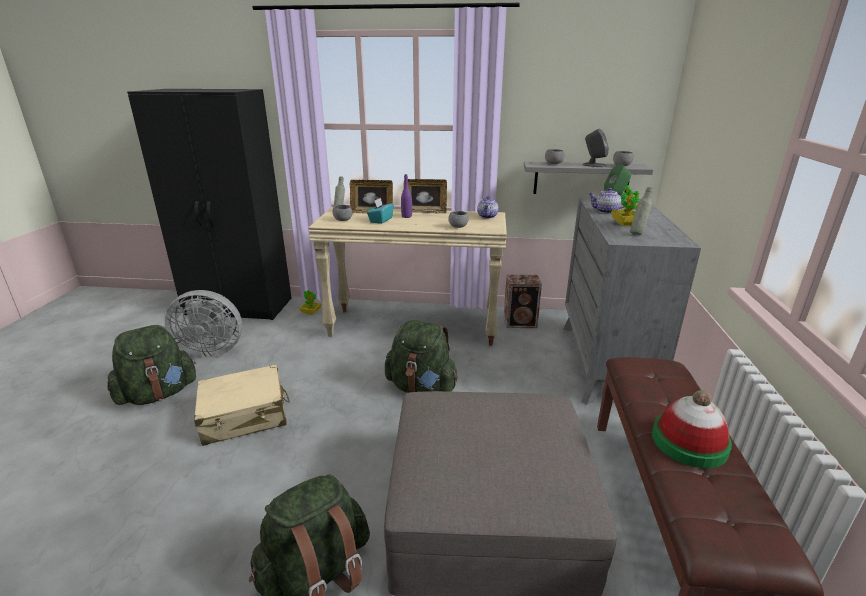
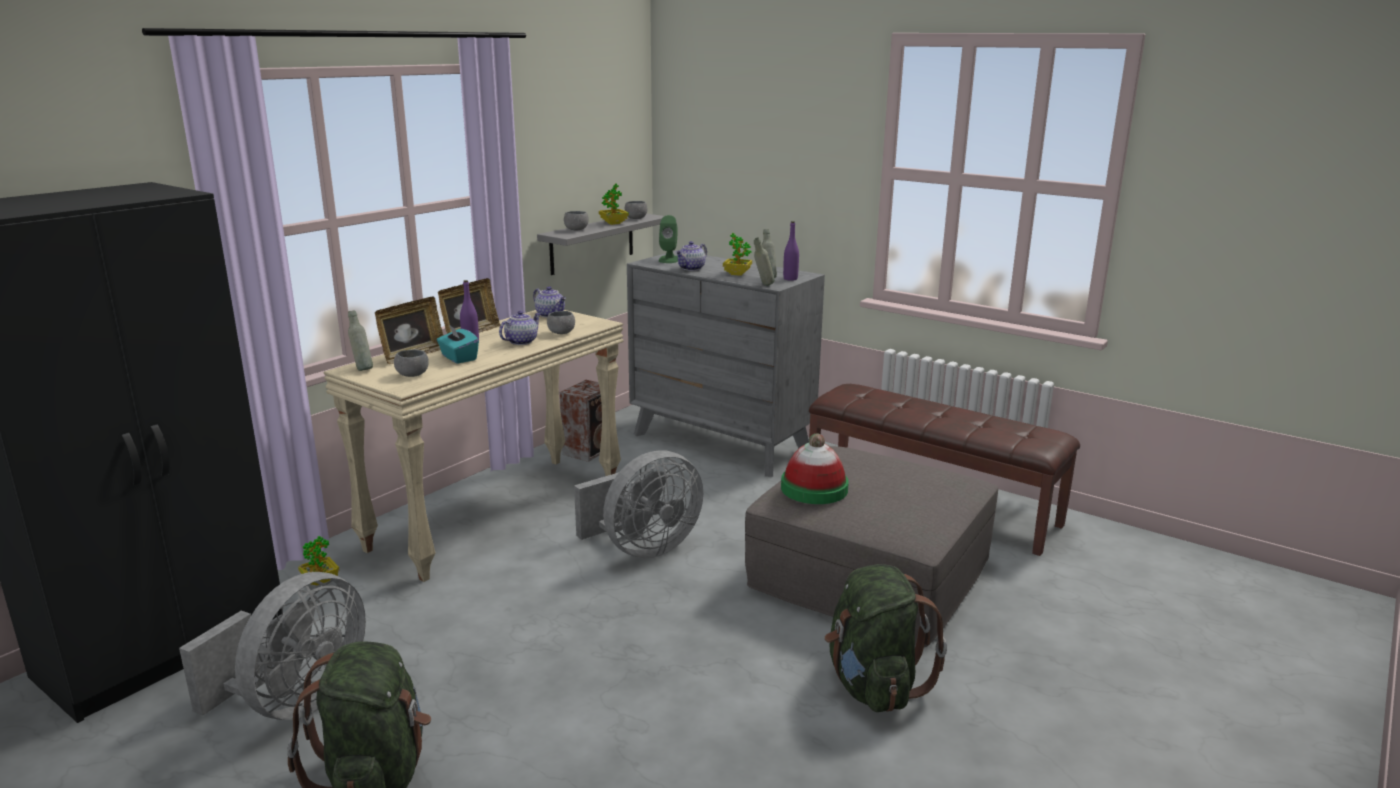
camera: 60 degrees left, 5 degrees down
beige suitcase [194,364,290,446] -> none
green backpack [385,320,458,393] -> grey fan [574,451,703,558]
grey speaker [583,129,609,167] -> potted plant [599,183,629,225]
hat [652,390,732,468] -> hat moved to [781,433,849,504]
none -> teapot [499,311,540,345]
none -> grey bottle [754,238,775,286]
none -> purple bottle [783,221,799,281]

